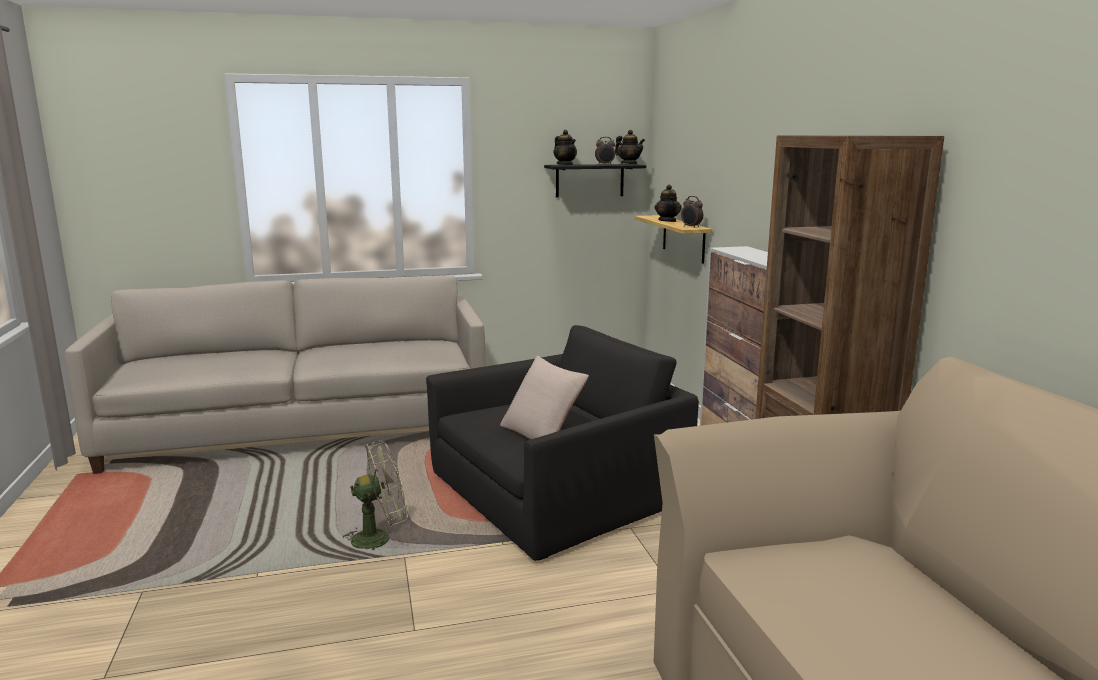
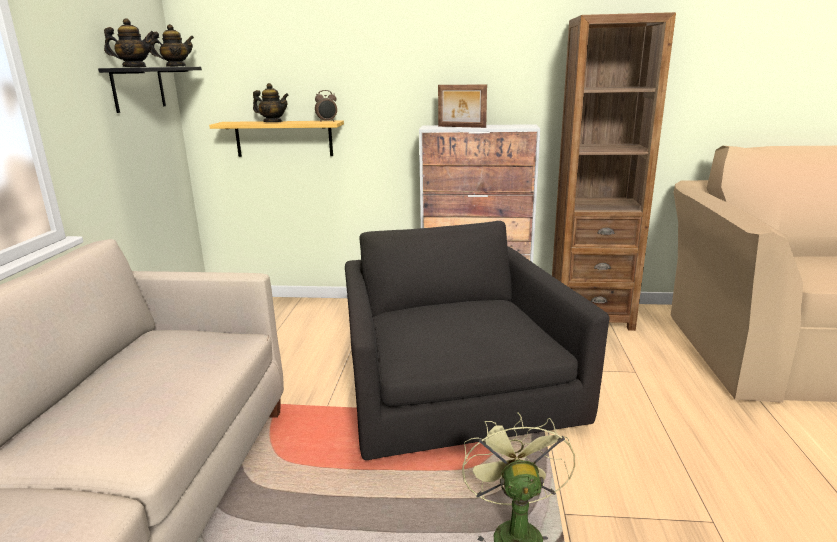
camera: 70 degrees left, 5 degrees up
beige pillow [500,356,589,439] -> none
alarm clock [595,137,615,165] -> none
none -> picture frame [438,85,487,128]

